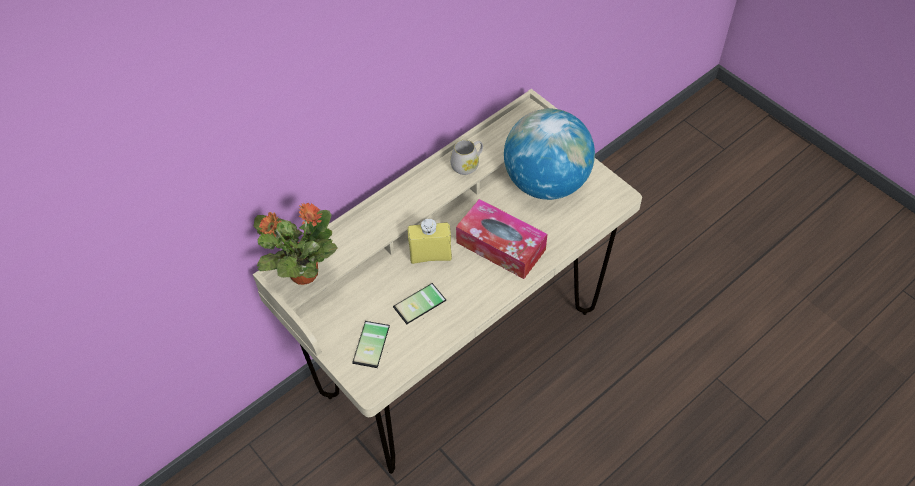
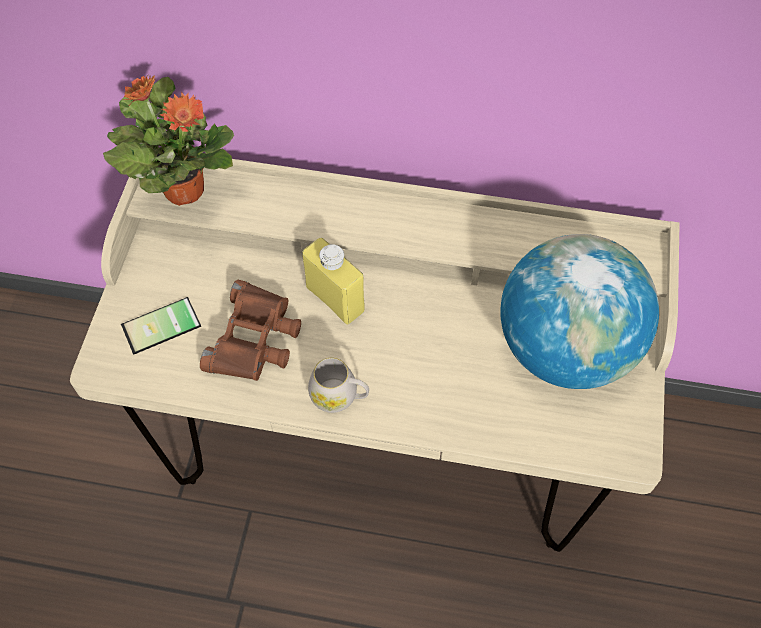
camera: 50 degrees right, 5 degrees up
phone [393,283,446,324] -> brown binoculars [200,280,301,381]
white mug [450,140,483,175] -> white mug moved to [308,358,369,413]
tissue box [456,199,547,279] -> none

